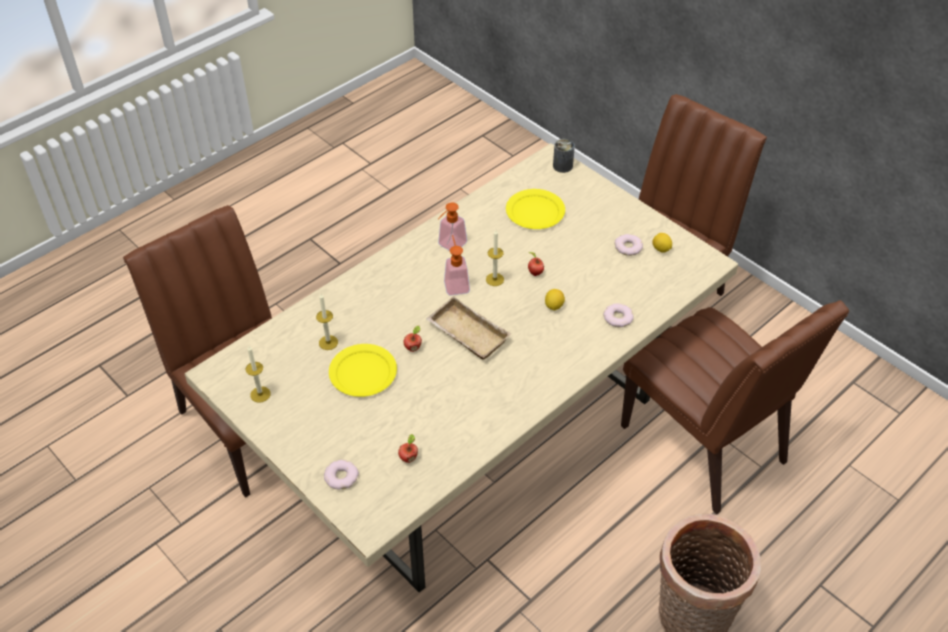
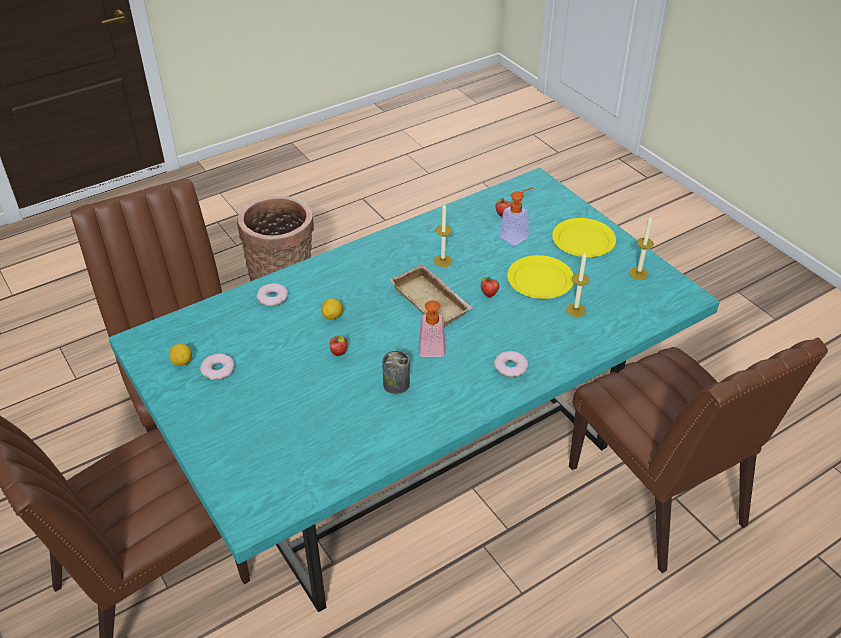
camera: 170 degrees left, 5 degrees down
beige dining table [185,143,738,592] -> turquoise dining table [108,168,720,612]
donut [324,460,359,489] -> donut moved to [494,351,528,377]
soap dispenser [438,202,467,251] -> soap dispenser moved to [499,187,533,246]
candle [486,231,504,286] -> candle moved to [434,204,453,267]
yellow plate [506,189,565,229] -> yellow plate moved to [552,218,616,257]
can [553,139,575,173] -> can moved to [382,351,410,394]

